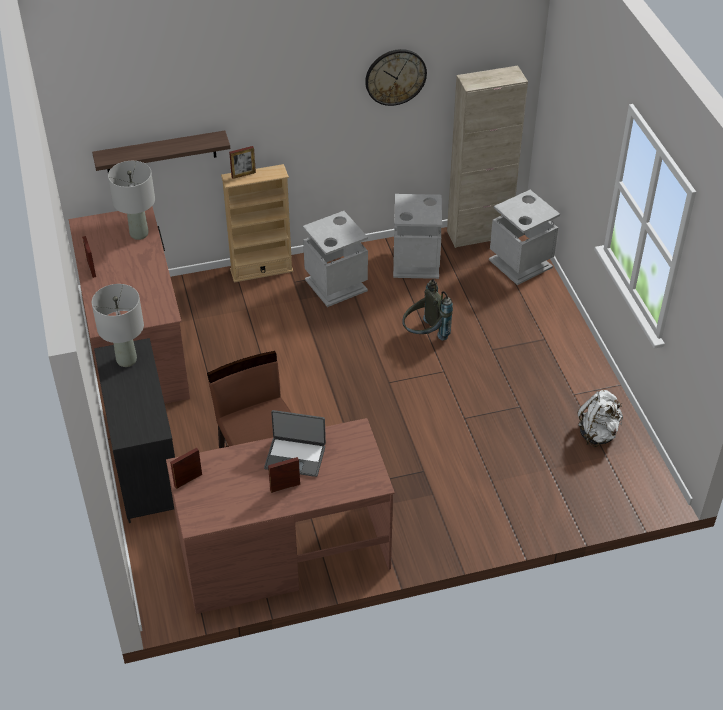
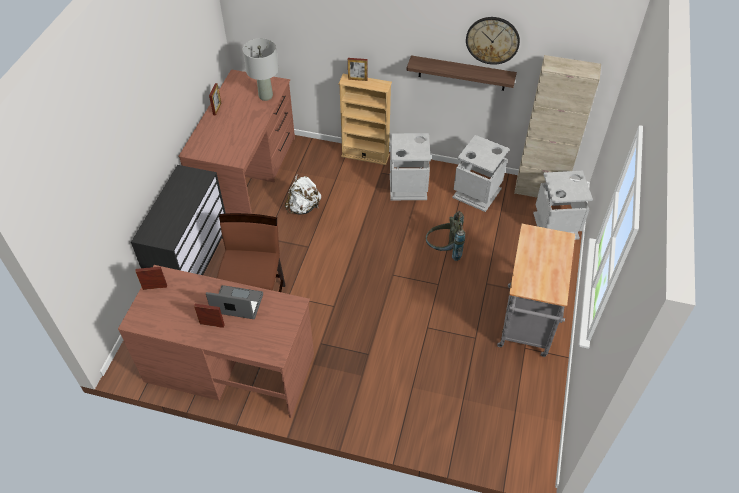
camera: 30 degrees right, 5 degrees up
shelf [92,131,230,173] -> shelf moved to [406,55,517,91]
grey table lamp [92,284,144,367] -> none
laptop [264,410,326,477] -> laptop turned 150 degrees clockwise [206,285,263,319]
white backpack [577,390,623,447] -> white backpack moved to [285,175,321,214]
none -> grey cart [497,224,575,357]

